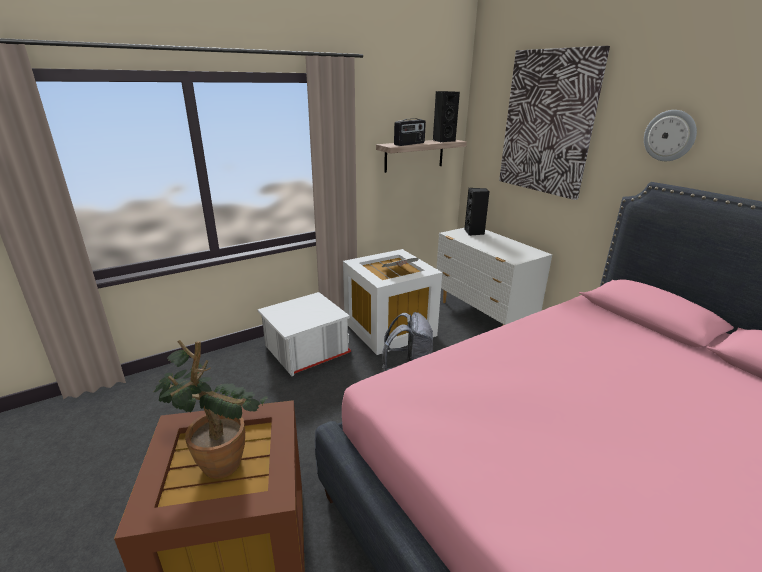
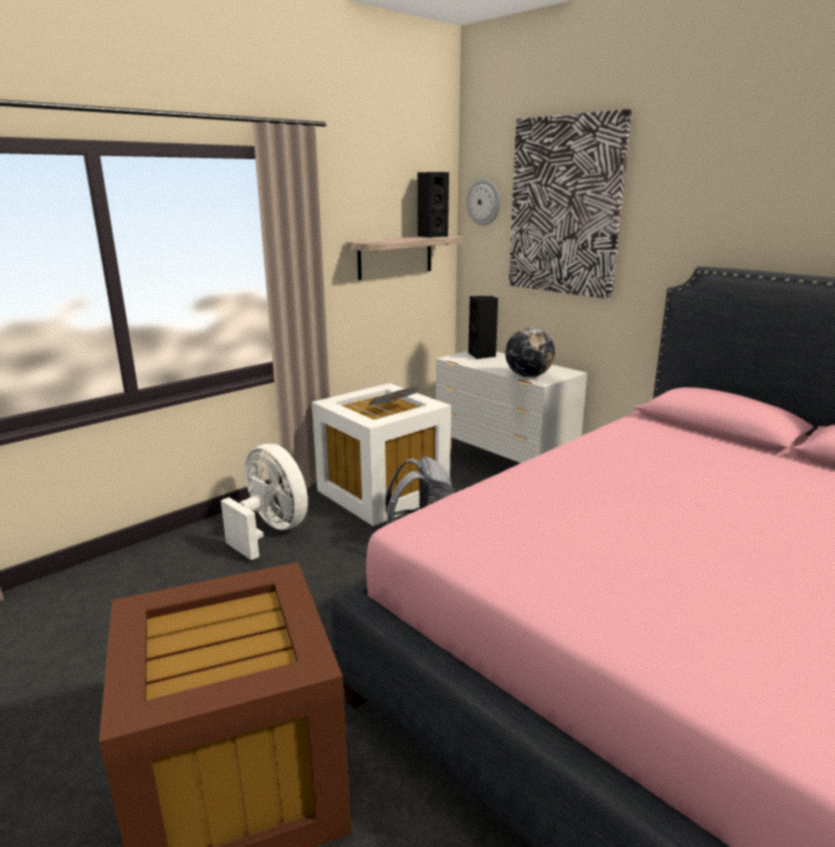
camera: 10 degrees left, 5 degrees down
potted plant [154,340,268,479] -> none
white storage box [257,292,351,376] -> white fan [221,444,308,560]
radio [394,118,426,146] -> none
wall clock [644,110,697,161] -> wall clock moved to [466,179,500,226]
none -> globe [505,328,555,377]

